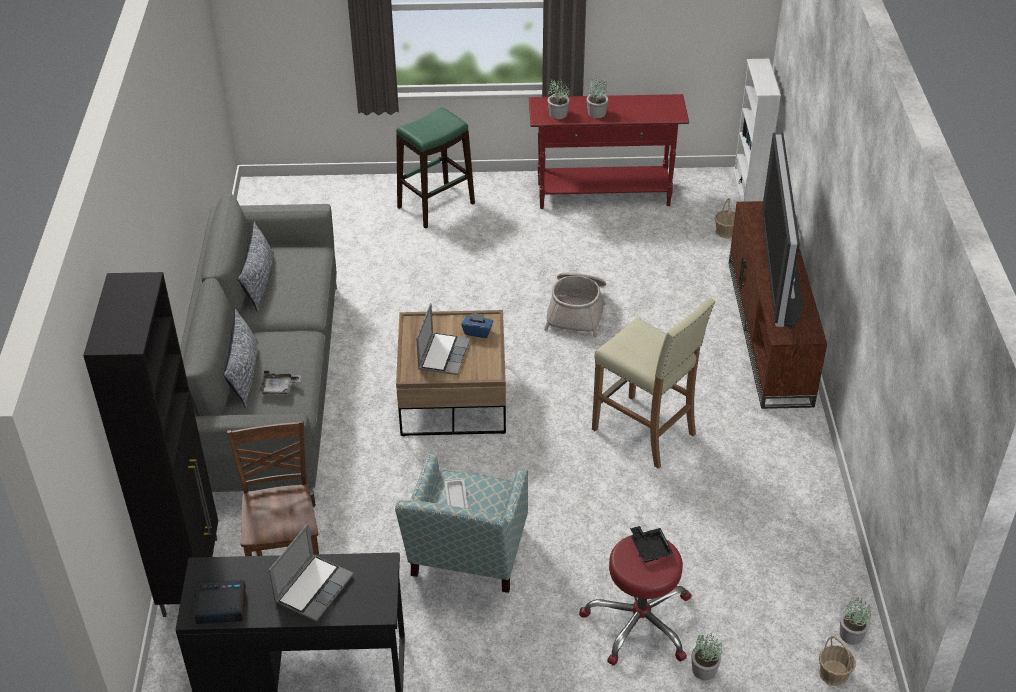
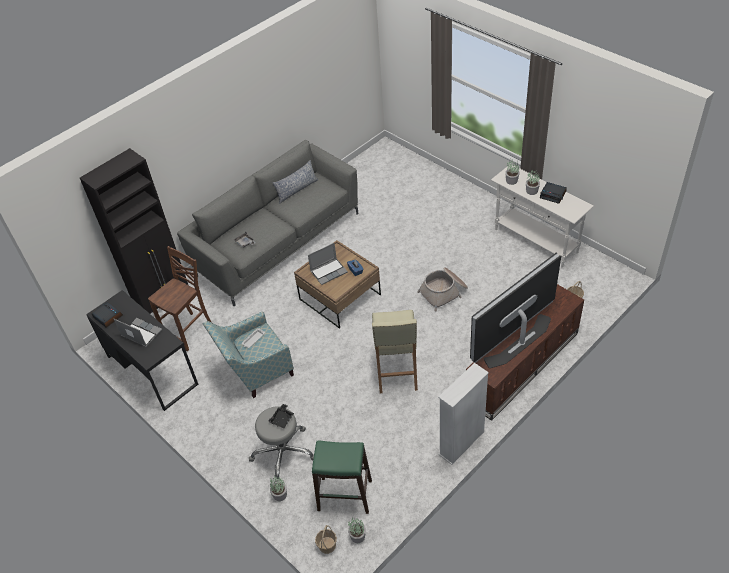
camera: 50 degrees right, 5 degrees up
pillow [223,309,257,408] -> none
laptop [269,523,353,622] -> laptop turned 135 degrees counterclockwise [114,318,162,347]
green stool [396,108,475,229] -> green stool moved to [312,441,372,514]
red console table [529,94,689,209] -> white console table [491,165,594,267]
red stool [579,535,692,666] -> grey stool [249,406,314,482]
white bookcase [733,59,781,202] -> white bookcase moved to [438,363,489,465]
none -> alarm clock [540,182,567,204]

